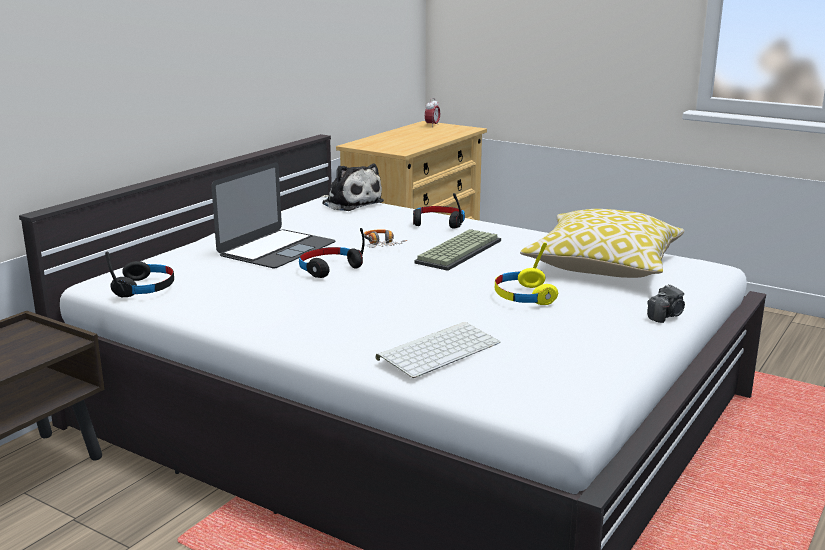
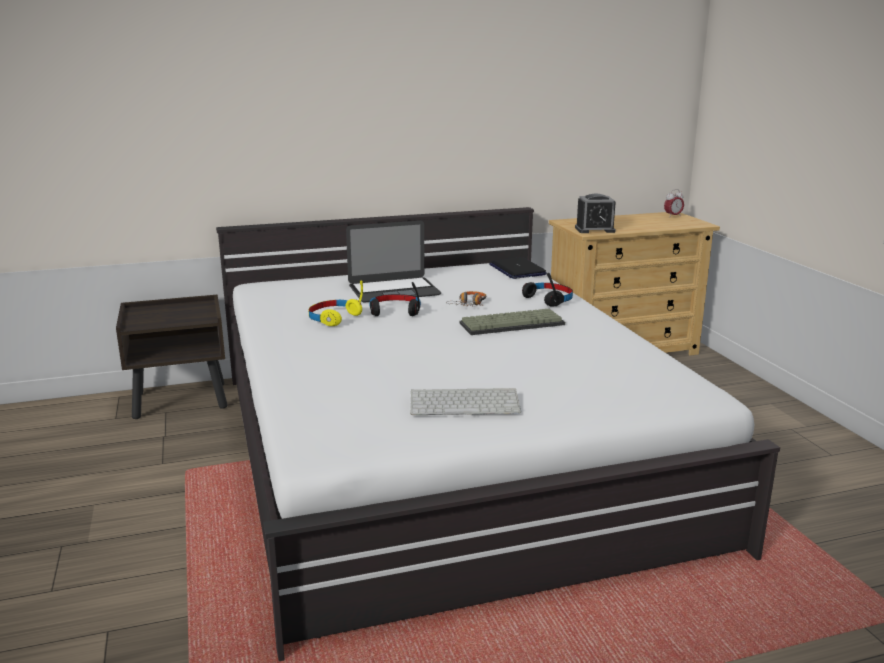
camera: 40 degrees right, 0 degrees up
black headphones [105,252,174,297] -> none
plush toy [321,163,384,211] -> laptop [489,257,547,279]
keyboard [376,322,501,378] -> keyboard moved to [410,388,521,415]
yellow headphones [495,242,558,305] -> yellow headphones moved to [308,280,363,326]
pillow [520,209,684,278] -> none
camera [647,284,685,323] -> none
none -> alarm clock [575,193,616,233]

